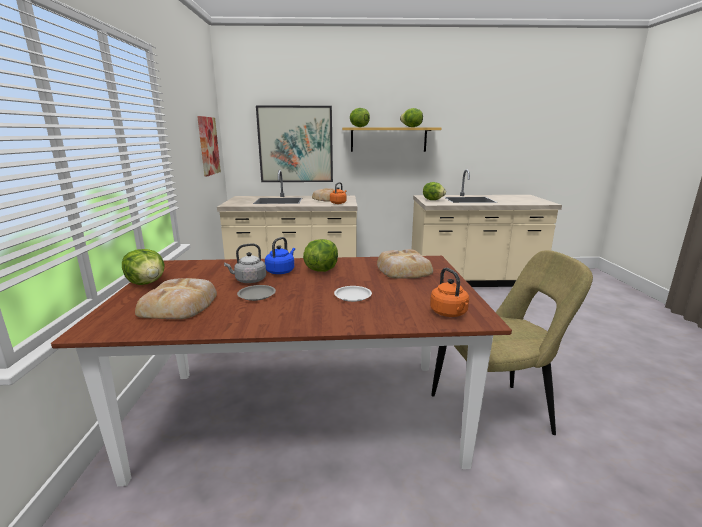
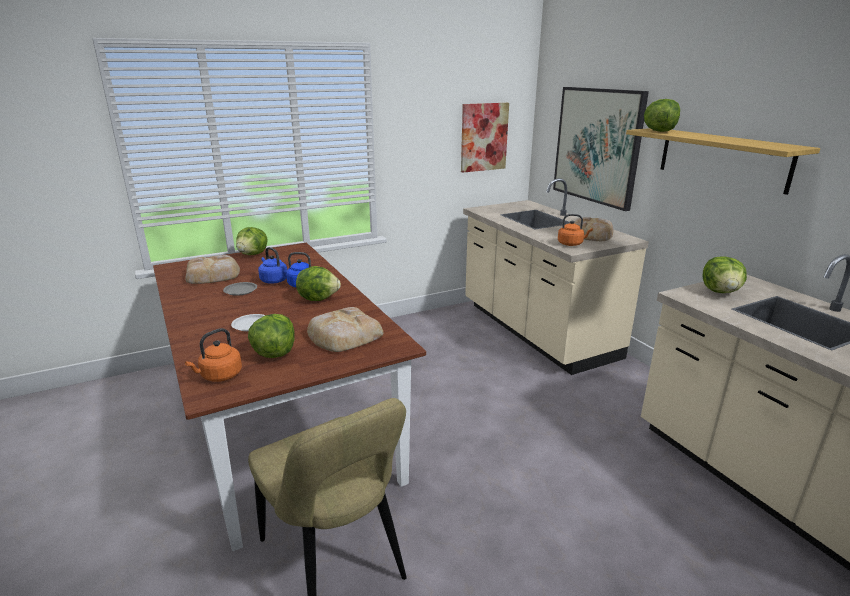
camera: 65 degrees right, 5 degrees up
grey kettle [224,243,266,283] -> blue kettle [258,247,287,284]
lettuce [400,108,423,127] -> lettuce moved to [248,314,295,358]

